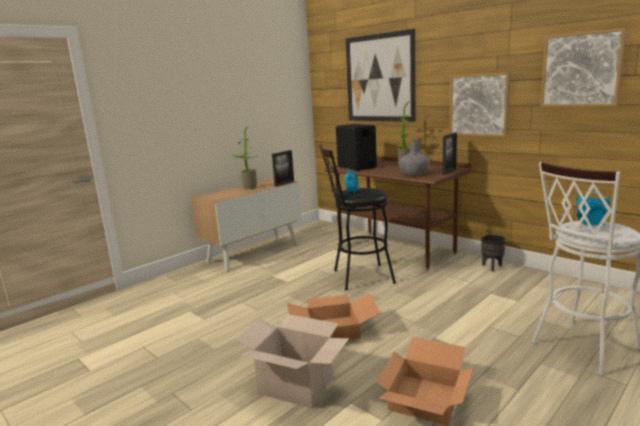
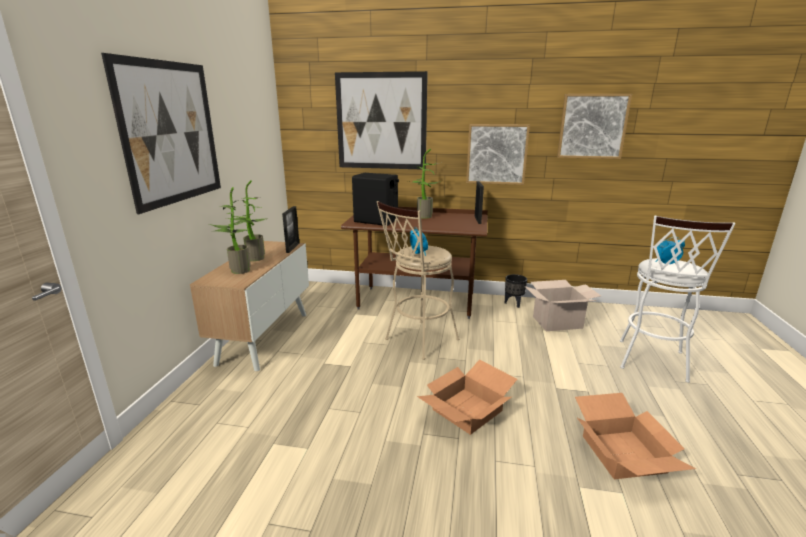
camera: 35 degrees left, 5 degrees up
cardboard box [236,314,349,408] -> cardboard box moved to [525,280,601,331]
black stool [320,144,396,290] -> beige stool [377,201,460,360]
grey bottle [400,139,430,176] -> none
none -> picture [101,53,221,214]
none -> potted plant [209,187,251,274]

